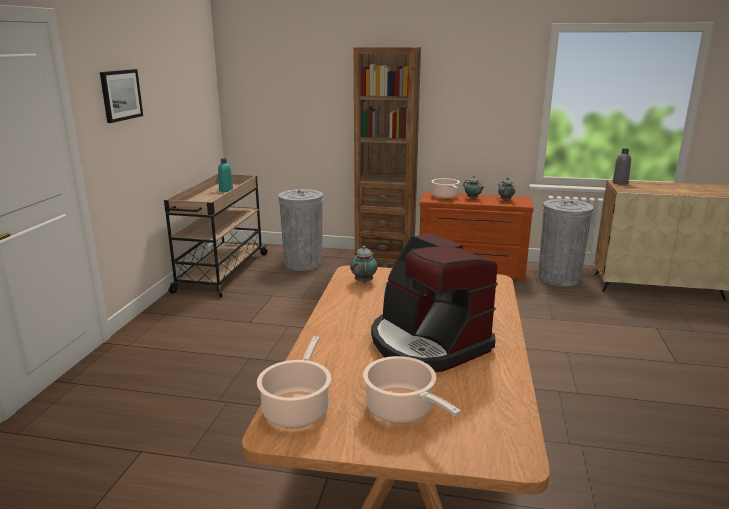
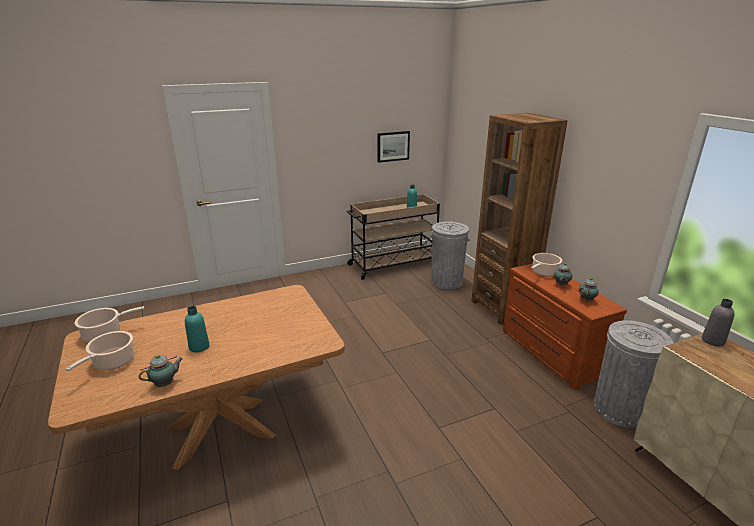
camera: 55 degrees right, 5 degrees up
picture [100,69,143,123] -> picture moved to [377,131,410,163]
teapot [350,246,378,283] -> teapot moved to [139,355,183,387]
coffee machine [371,233,498,372] -> turquoise bottle [185,306,209,352]

